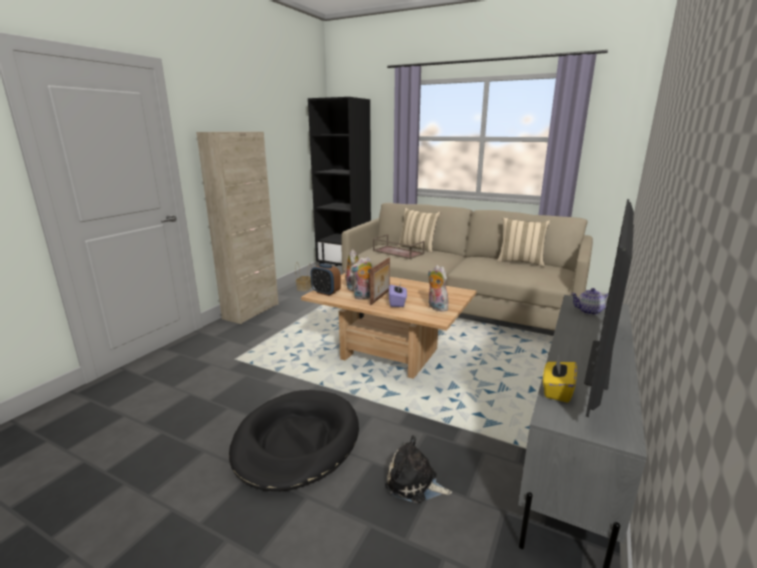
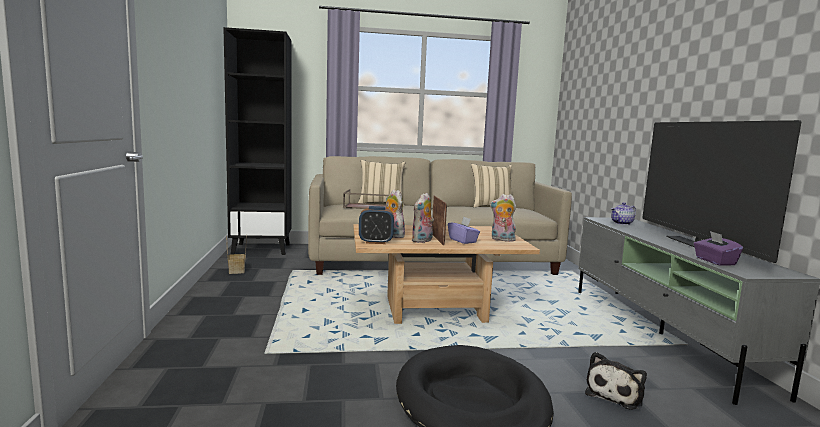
camera: 35 degrees left, 10 degrees down
beige cabinet [196,132,279,324] -> none
plush toy [385,435,452,503] -> plush toy turned 45 degrees counterclockwise [585,352,647,410]
yellow tissue box [543,354,577,403] -> purple tissue box [694,231,743,265]

